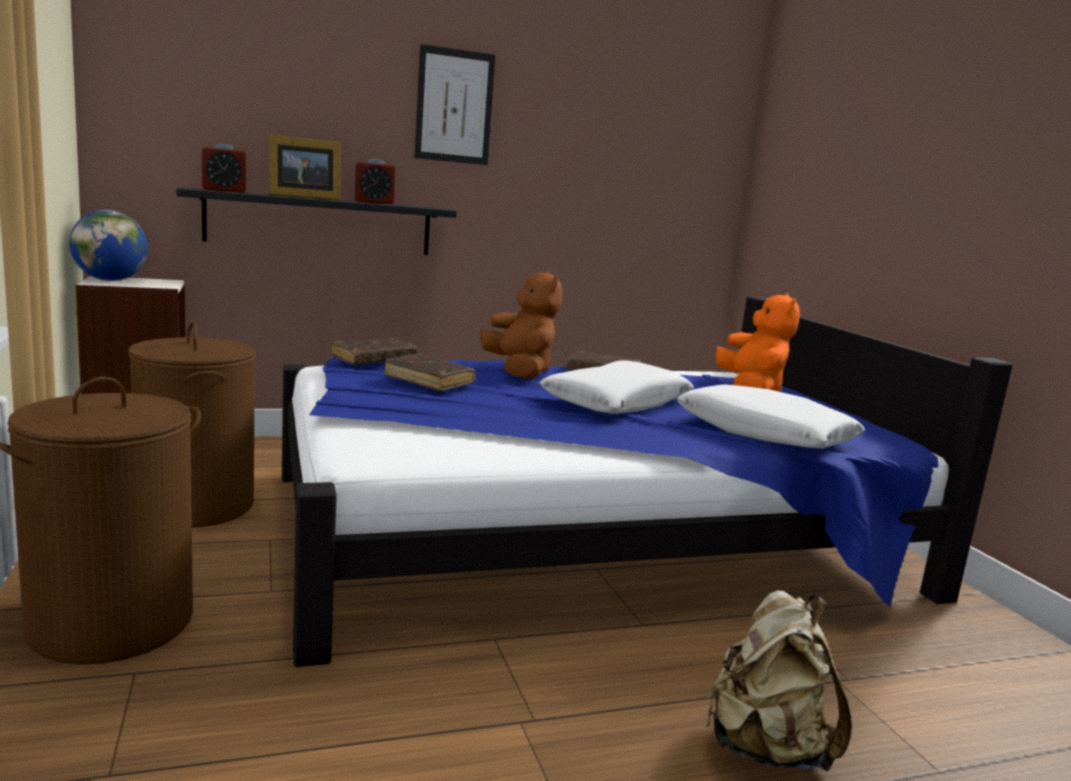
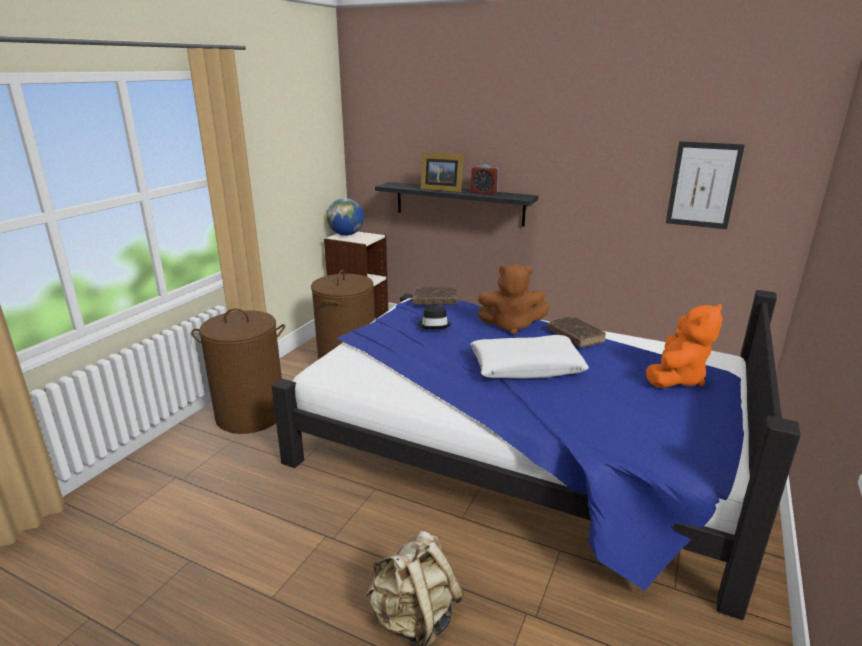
camera: 45 degrees right, 10 degrees up
alarm clock [202,144,246,193] -> none
brown book [384,354,476,391] -> black hat [418,306,451,329]
picture [414,44,496,165] -> picture moved to [666,141,745,229]
brown plush toy [480,270,562,379] -> brown plush toy turned 75 degrees clockwise [477,264,550,335]
white pillow [677,384,865,448] -> none

